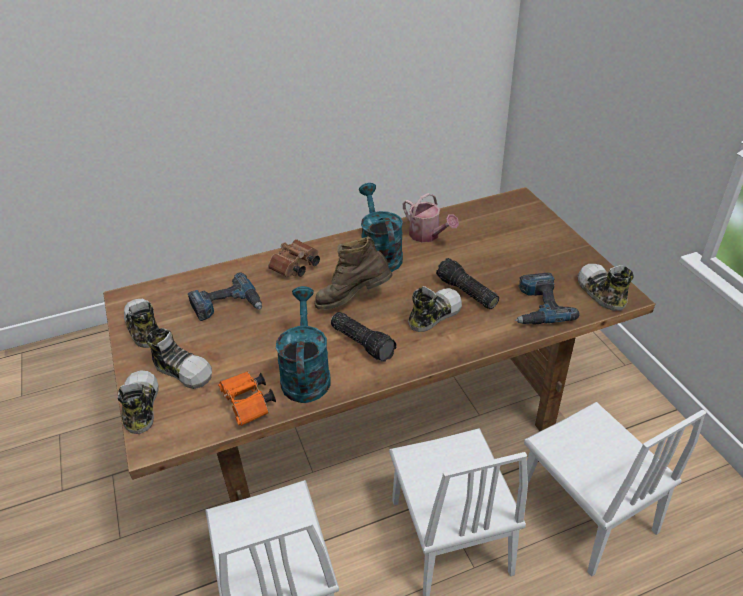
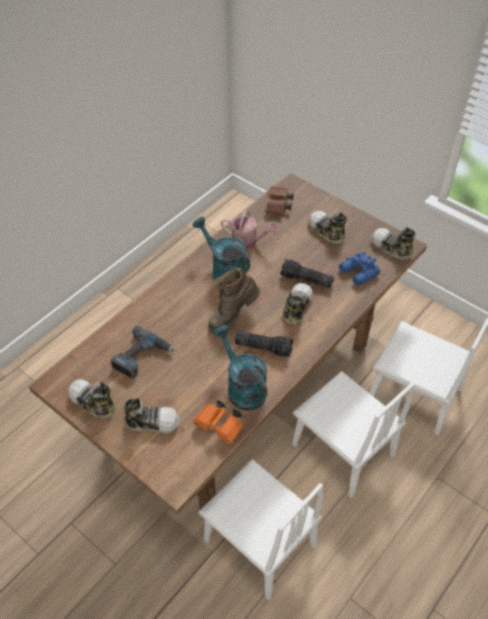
camera: 30 degrees left, 10 degrees up
shoe [118,370,158,434] -> shoe moved to [309,211,347,244]
brown binoculars [268,239,320,277] -> brown binoculars moved to [265,186,294,214]
power drill [515,273,580,325] -> blue binoculars [339,252,380,286]

